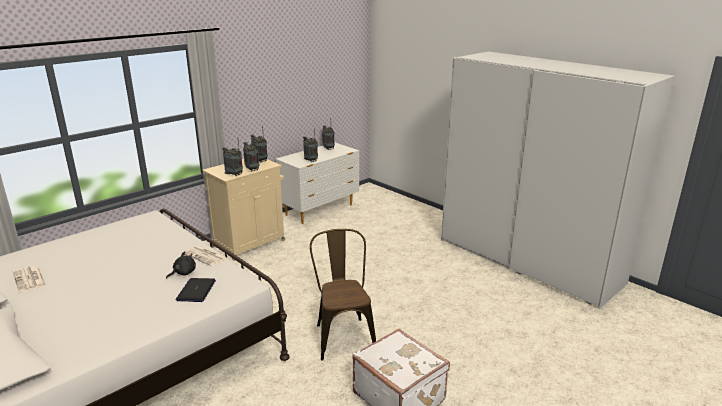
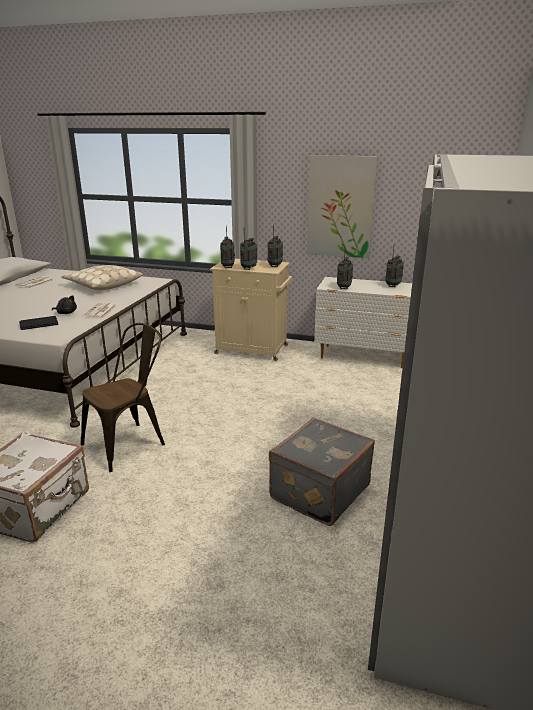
camera: 60 degrees right, 0 degrees up
none -> beige pillow [61,265,143,290]
none -> grey suitcase [269,418,375,526]
none -> picture [307,155,378,258]

